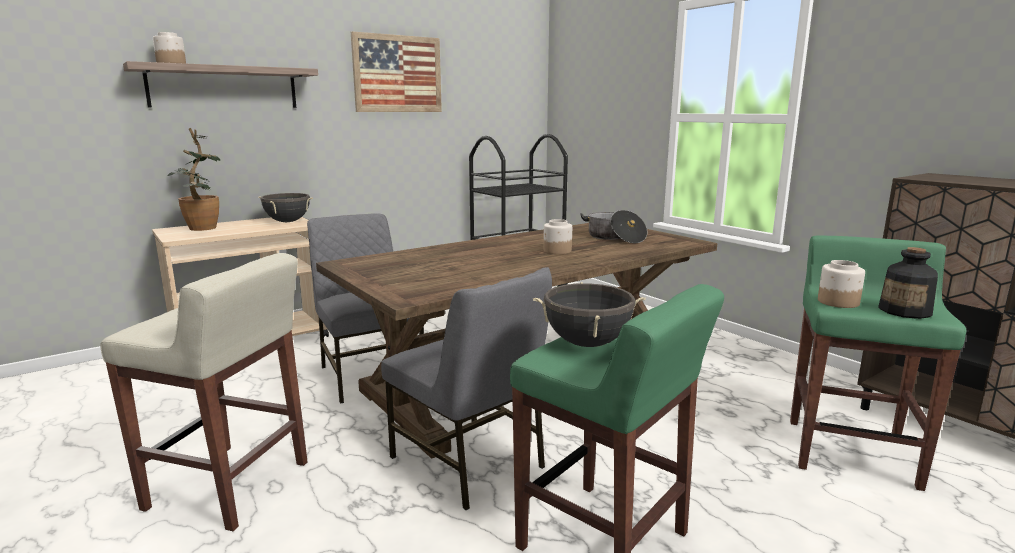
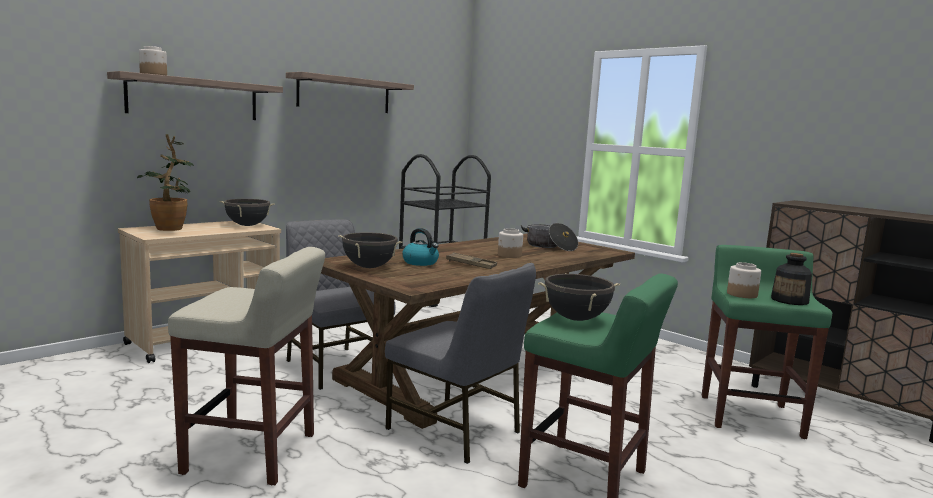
camera: 10 degrees left, 5 degrees down
picture [351,31,442,112] -> shelf [286,72,414,113]
none -> black cooking pot [338,232,402,268]
none -> kettle [402,228,439,266]
none -> brown tray [446,252,497,269]

